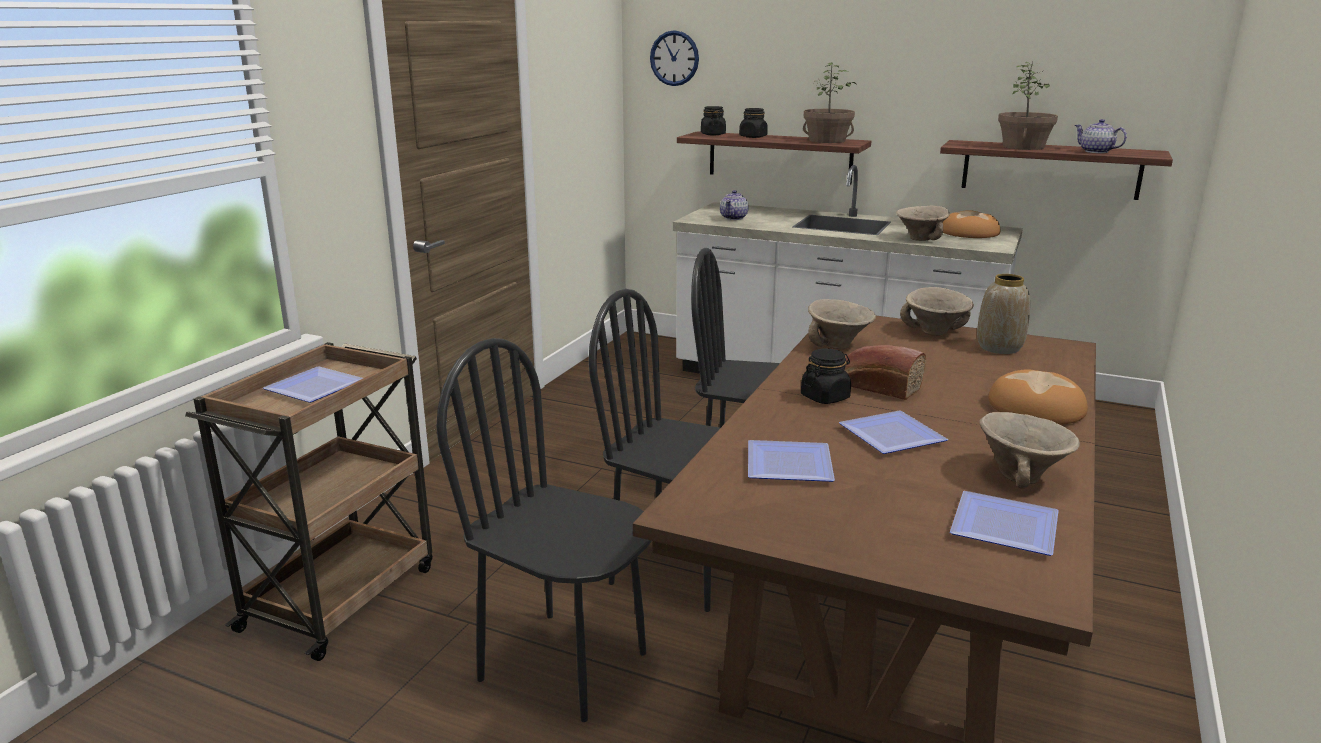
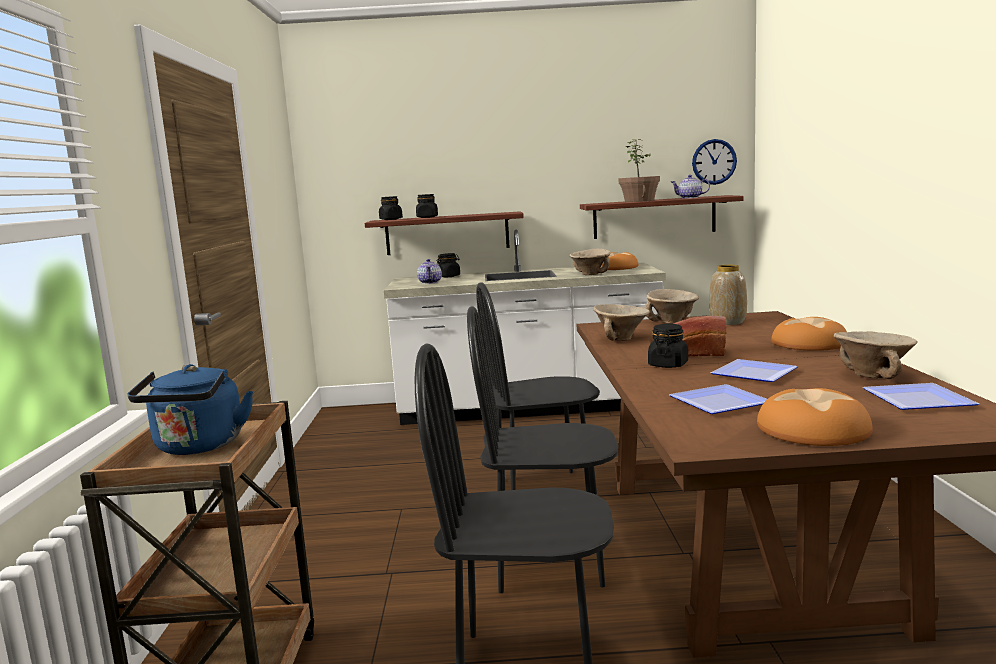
camera: 25 degrees left, 10 degrees down
plate [263,366,363,403] -> blue kettle [127,364,253,455]
wall clock [650,30,699,86] -> wall clock moved to [692,139,737,185]
potted plant [803,62,856,143] -> none
none -> black jar [437,253,460,277]
none -> bread [757,388,873,446]

